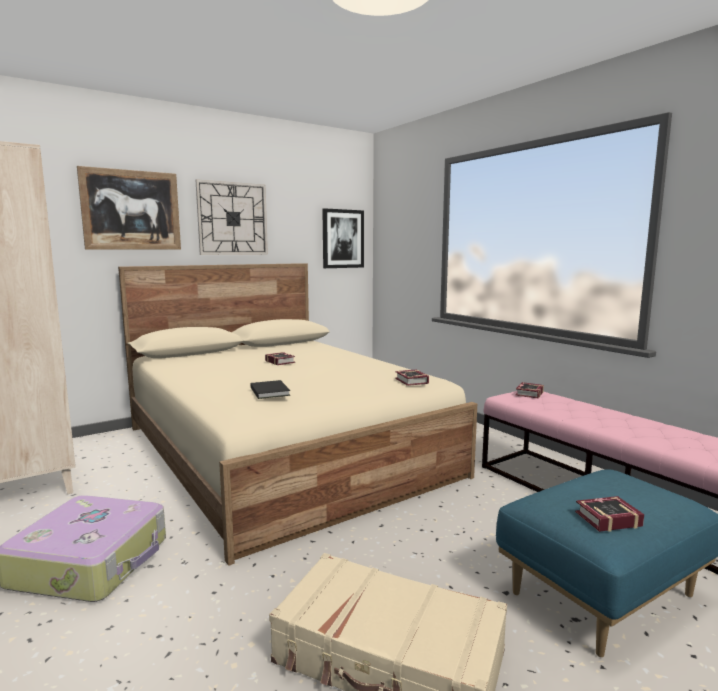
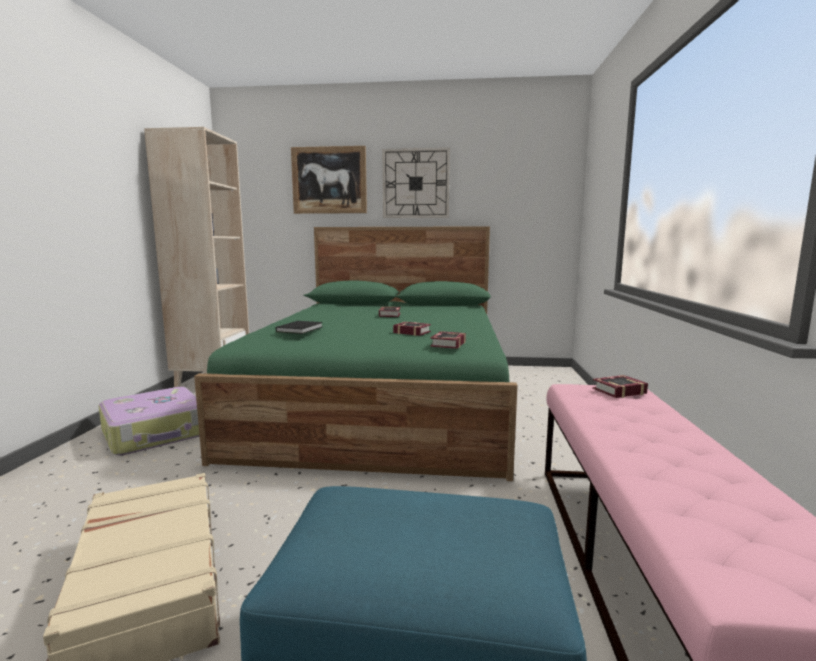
camera: 40 degrees right, 0 degrees up
beige bed [118,263,477,566] -> green bed [194,226,518,481]
picture [322,208,364,268] -> none
book [575,496,644,532] -> book moved to [393,322,431,336]

